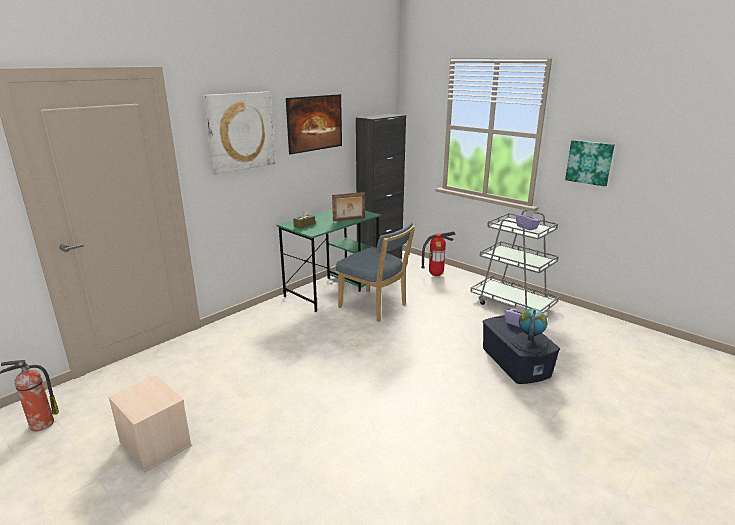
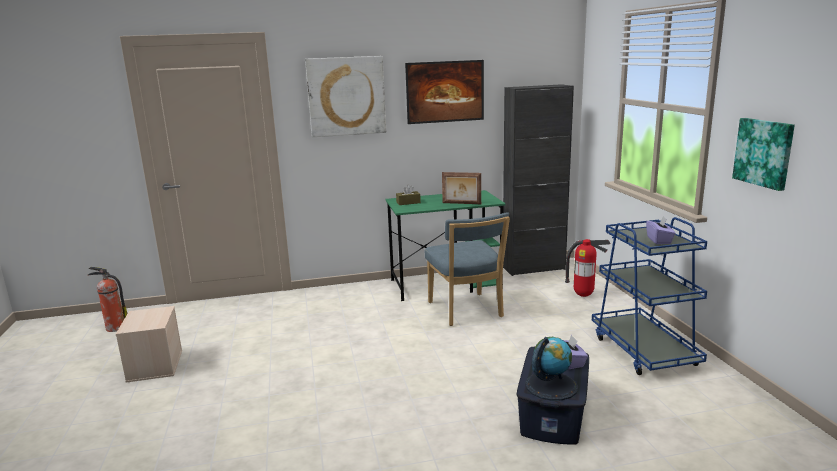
camera: 35 degrees right, 5 degrees down
grey cart [470,210,559,313] -> blue cart [592,217,707,375]

